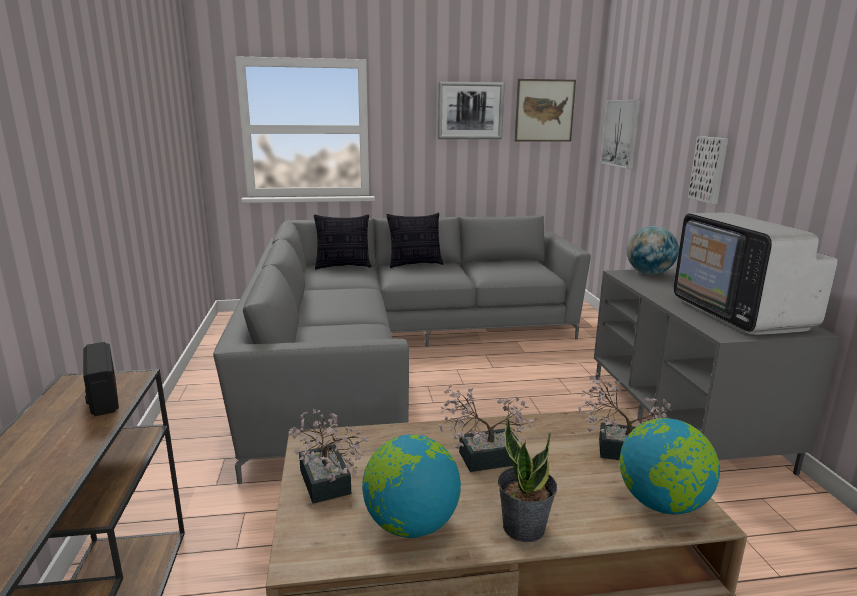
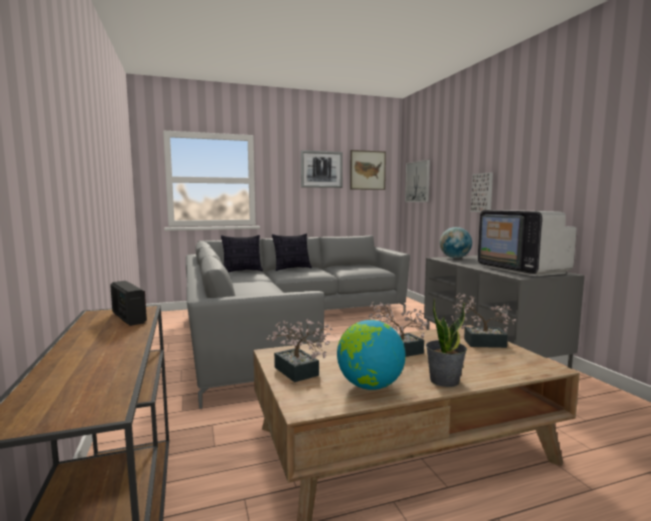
camera: 10 degrees left, 10 degrees down
globe [619,418,720,515] -> none

